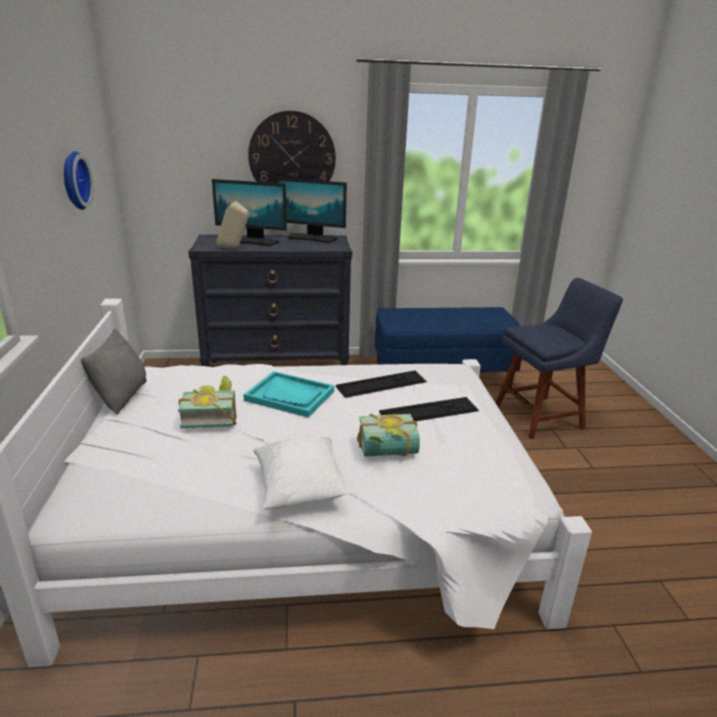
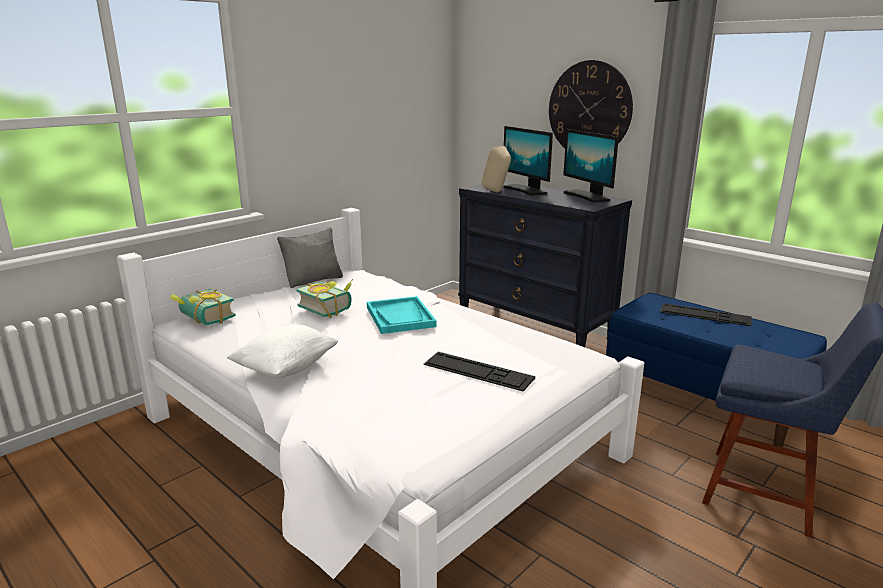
camera: 50 degrees right, 5 degrees down
wall clock [64,151,93,210] -> none
keyboard [336,370,427,398] -> keyboard moved to [660,303,752,326]
book [357,413,420,457] -> book moved to [170,289,236,325]

